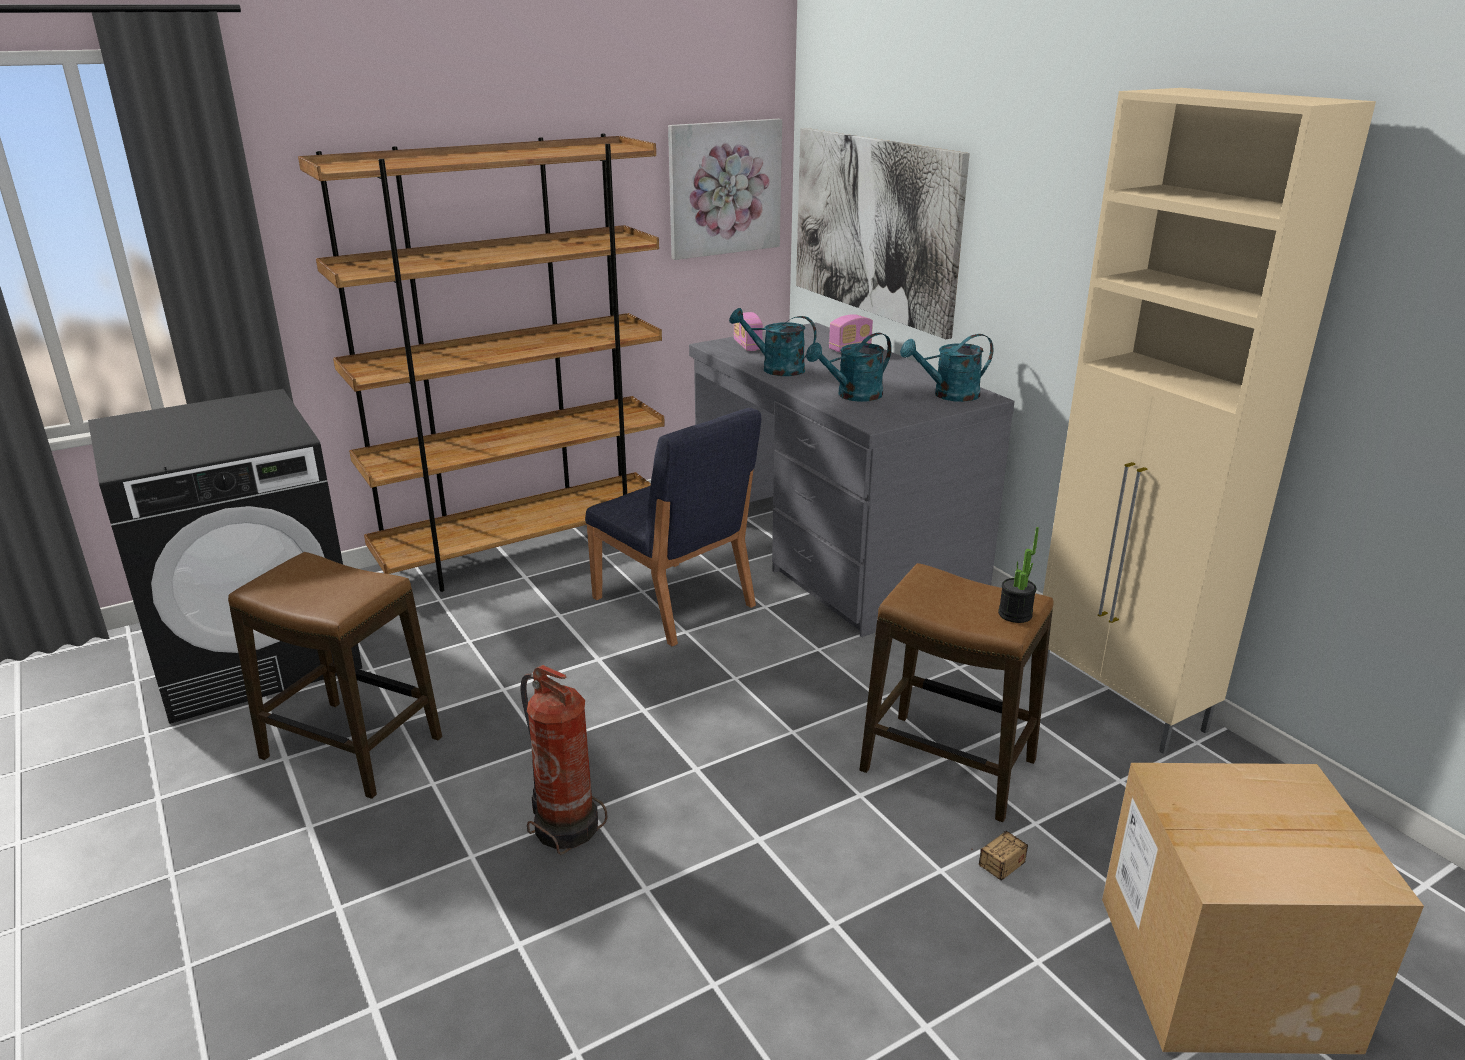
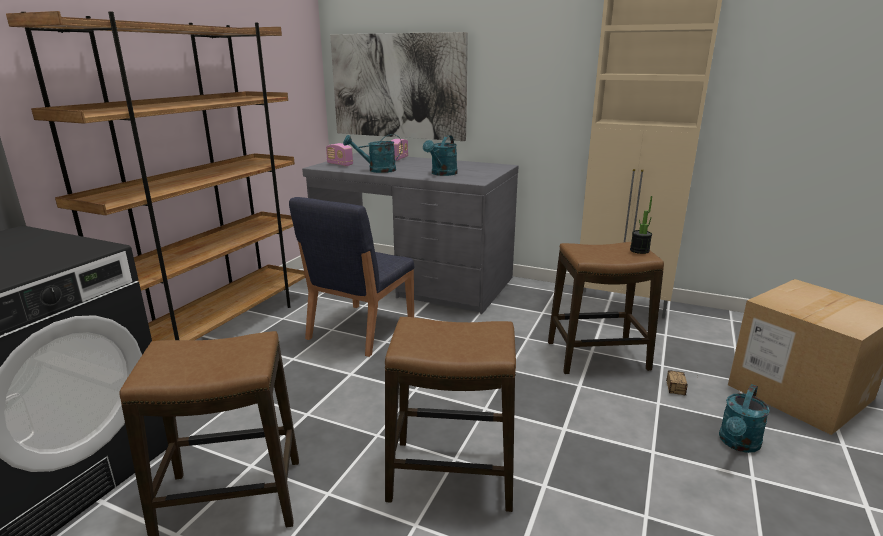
camera: 35 degrees left, 5 degrees down
fire extinguisher [521,665,608,855] -> stool [385,317,516,512]
blue chair [585,408,761,646] -> blue chair turned 105 degrees clockwise [289,197,414,357]
picture [668,119,782,260] -> none
turquoise watering can [900,334,994,402] -> turquoise watering can moved to [719,384,770,453]

